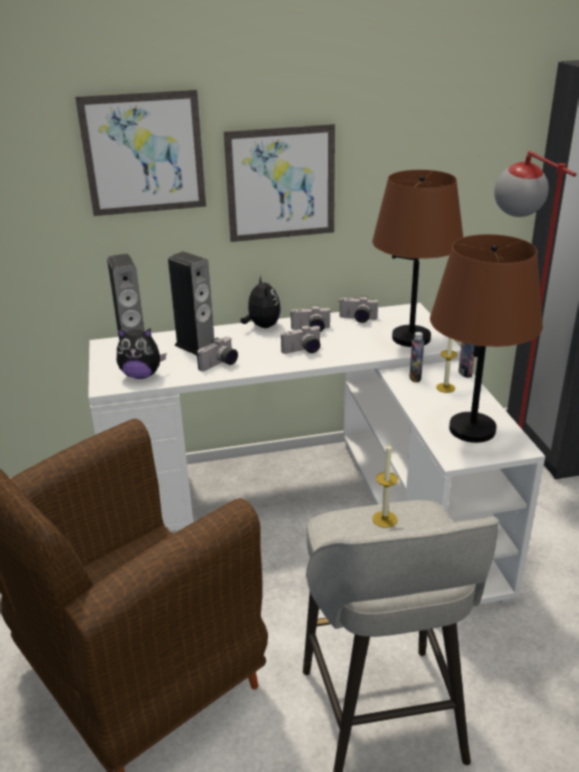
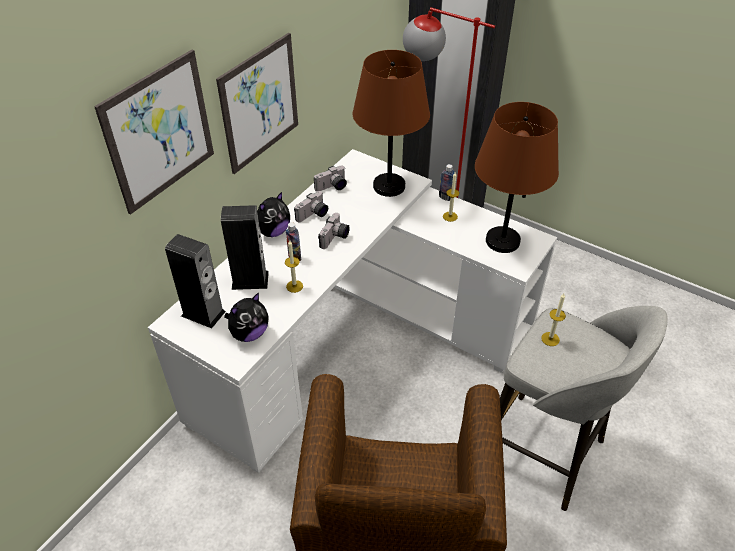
camera: 45 degrees left, 15 degrees up
camera [197,337,238,371] -> candle [285,240,303,293]
plush toy [241,276,281,328] -> plush toy turned 105 degrees clockwise [257,192,290,237]
bottle [409,332,424,382] -> bottle moved to [286,222,301,261]

